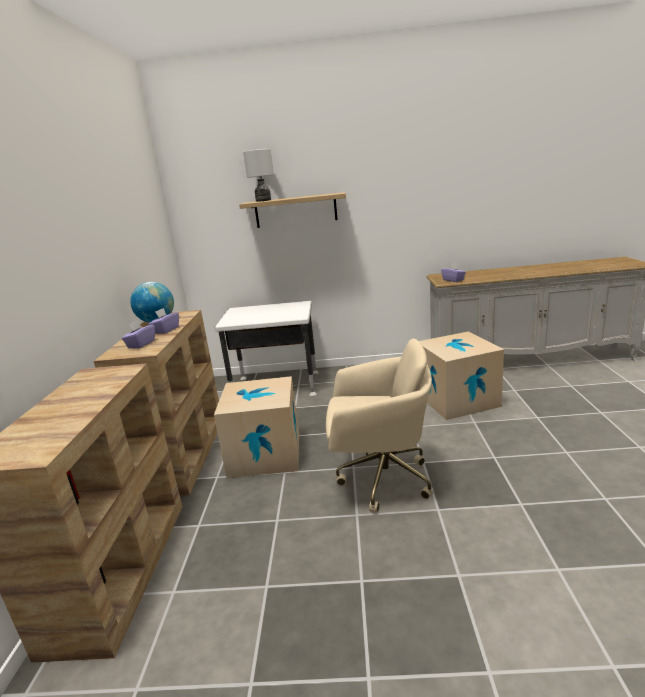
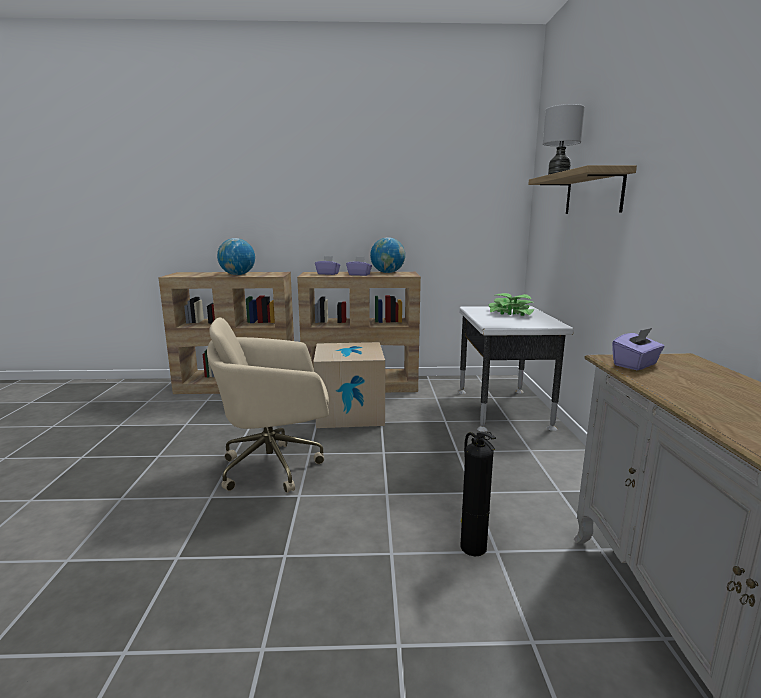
camera: 85 degrees right, 5 degrees down
beige office chair [326,339,433,512] -> beige office chair turned 75 degrees clockwise [207,318,329,493]
cardboard box [419,332,504,420] -> fire extinguisher [460,432,496,556]
none -> globe [217,238,255,275]
none -> potted plant [489,293,535,316]

